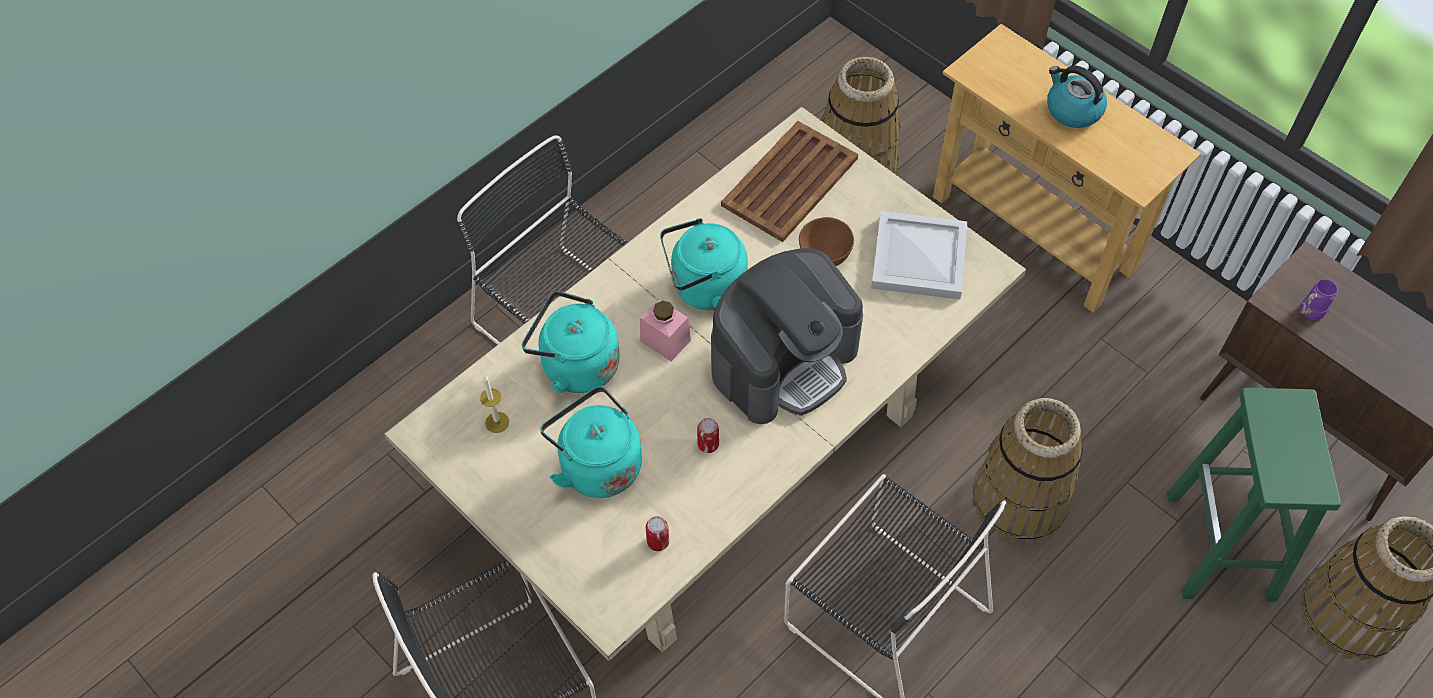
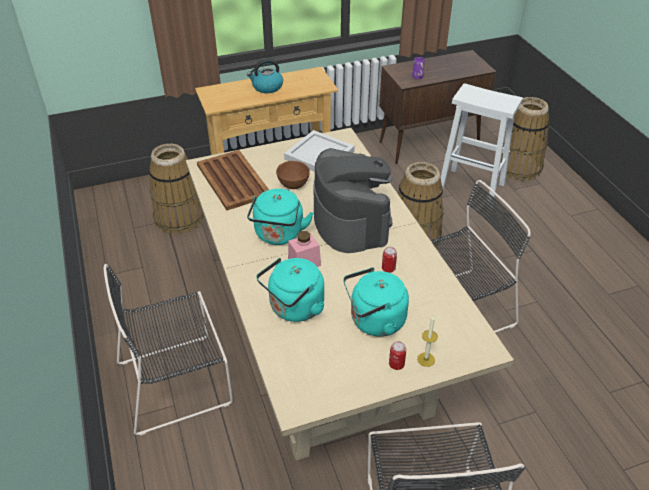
camera: 65 degrees left, 15 degrees down
candle [480,375,509,433] -> candle moved to [417,315,438,367]
can [646,516,669,551] -> can moved to [389,341,406,370]
green stool [1167,388,1341,602] -> white stool [441,83,523,208]

